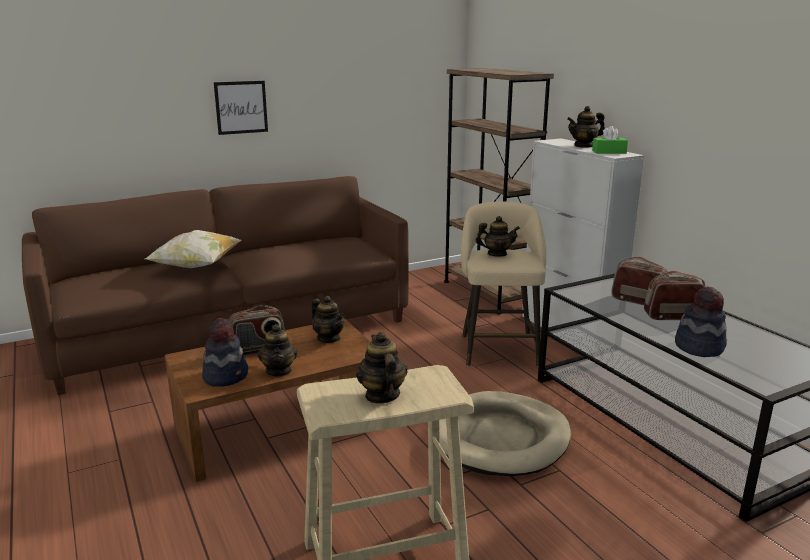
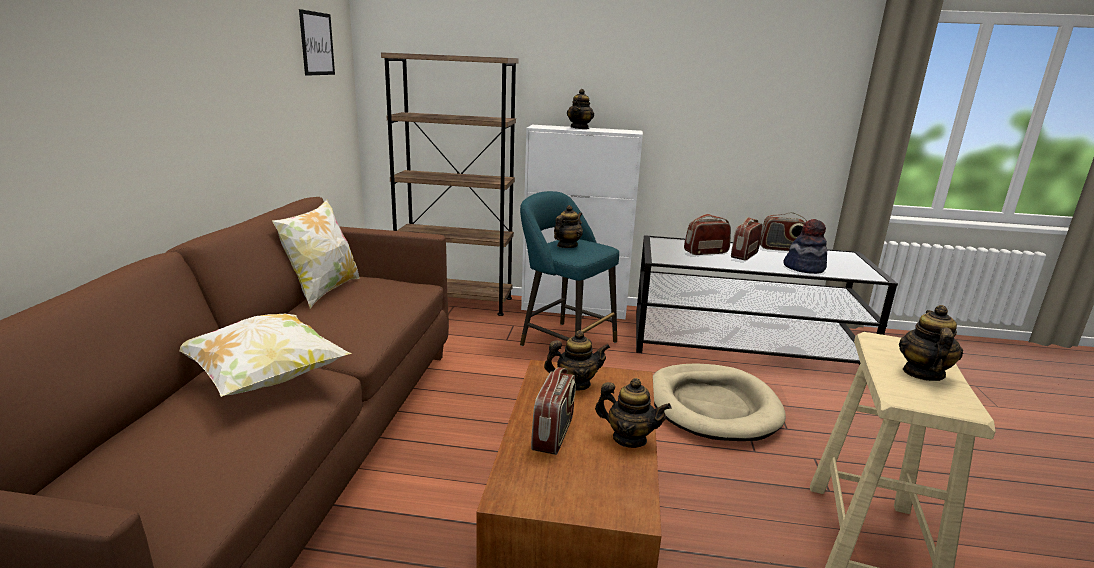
camera: 55 degrees left, 0 degrees up
hat [202,318,248,386] -> none
picture [214,81,268,135] -> picture moved to [299,9,335,76]
teapot [356,332,408,404] -> teapot turned 90 degrees clockwise [899,305,963,381]
beige stool [461,201,546,367] -> turquoise stool [520,191,619,346]
green tissue box [592,126,628,154] -> none
none -> pillow [272,199,360,308]
none -> radio [760,212,807,251]

